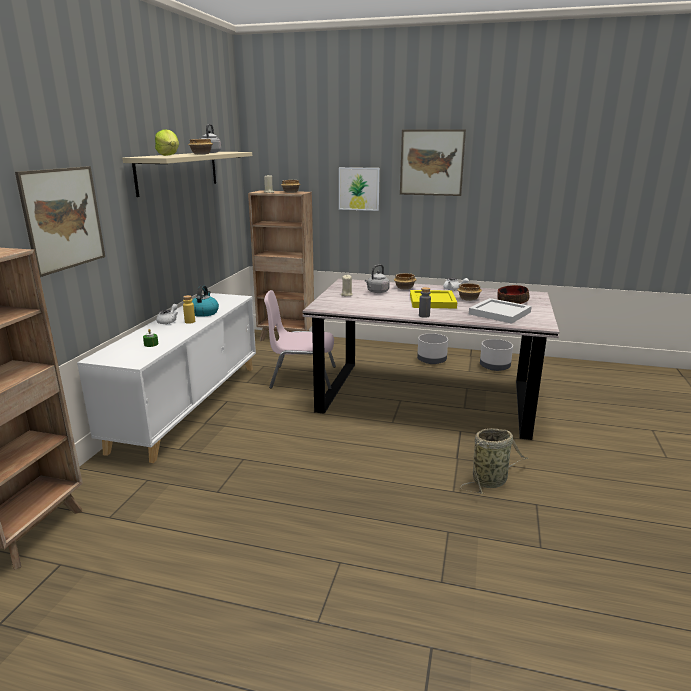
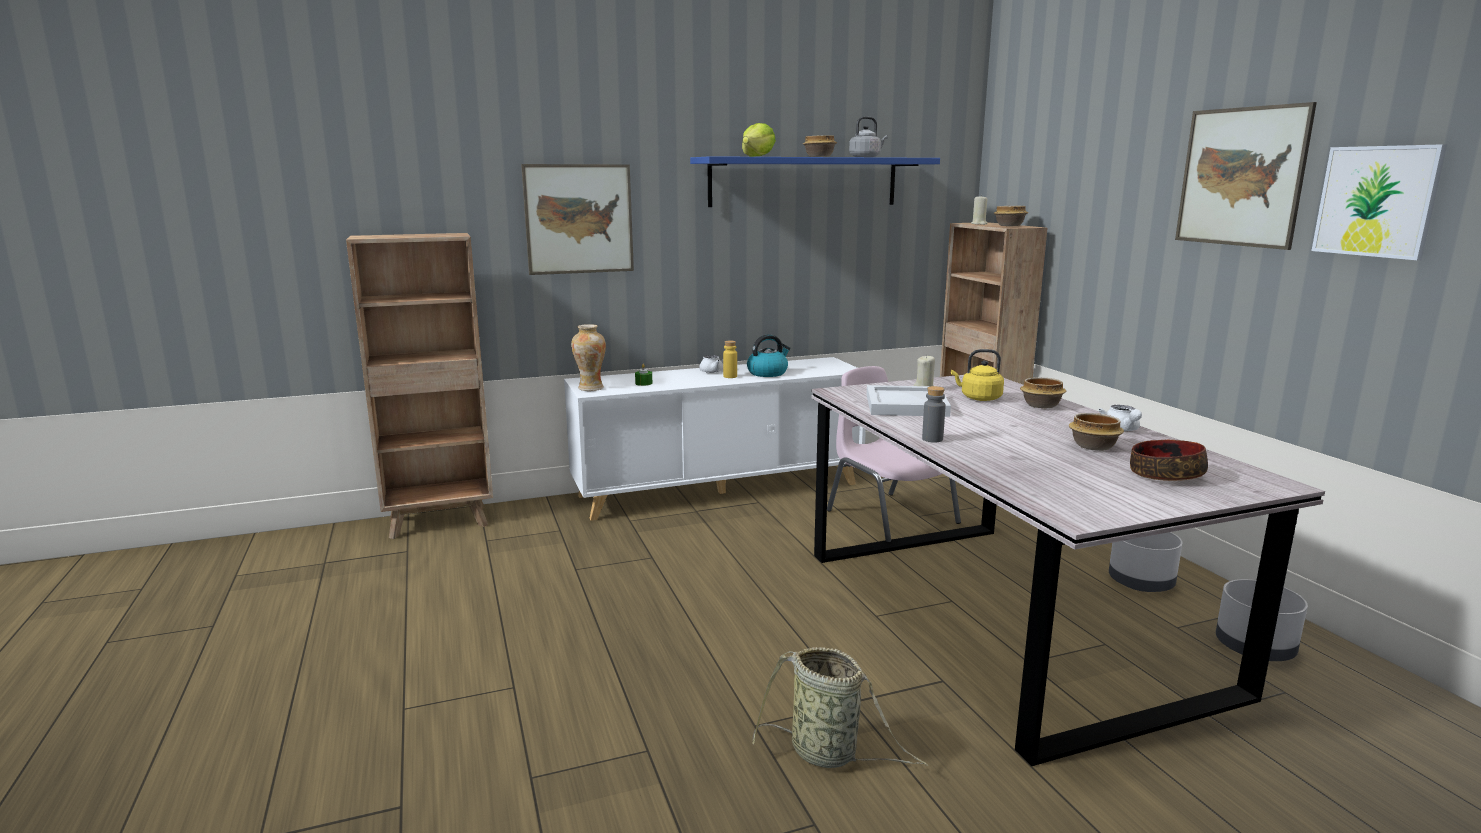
camera: 55 degrees right, 5 degrees down
beige shelf [122,152,252,197] -> blue shelf [690,156,940,207]
picture [339,167,380,211] -> picture moved to [1312,144,1447,260]
grey kettle [365,264,390,293] -> yellow kettle [951,349,1004,401]
yellow tray [410,290,457,308] -> none
white tray [469,298,532,324] -> white tray moved to [867,385,951,417]
none -> vase [571,324,606,391]

